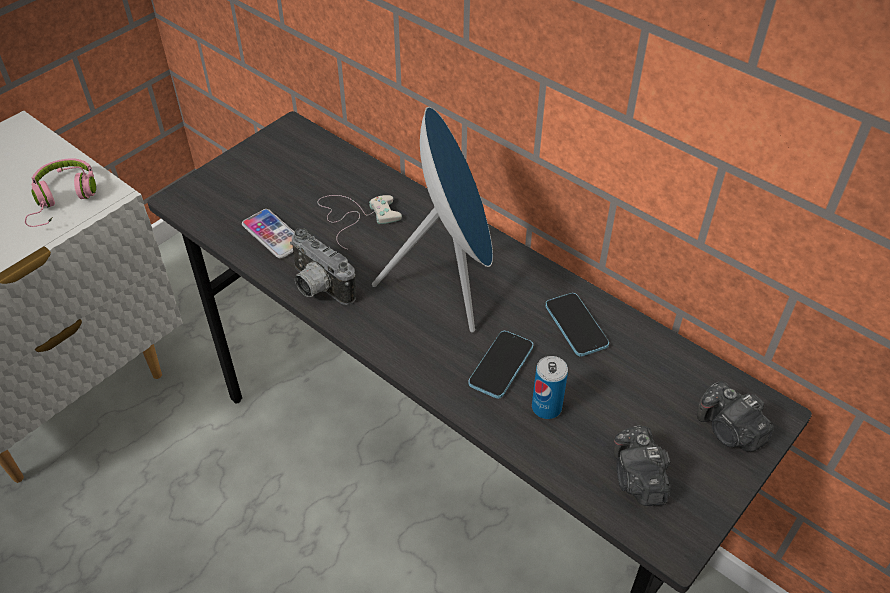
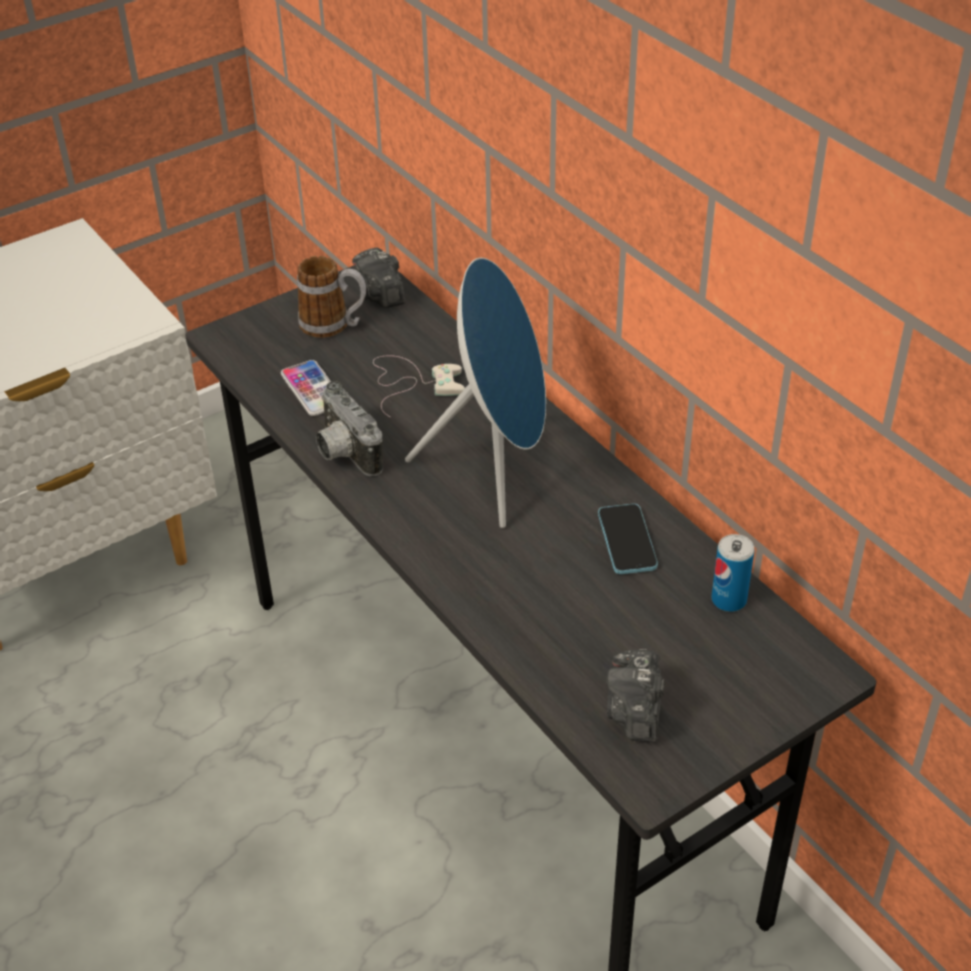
camera: 15 degrees right, 5 degrees down
pink headphones [25,158,96,227] -> none
phone [469,331,533,399] -> none
can [532,356,568,419] -> can moved to [711,534,755,612]
camera [697,381,774,452] -> camera moved to [352,248,405,308]
none -> mug [297,256,366,338]

